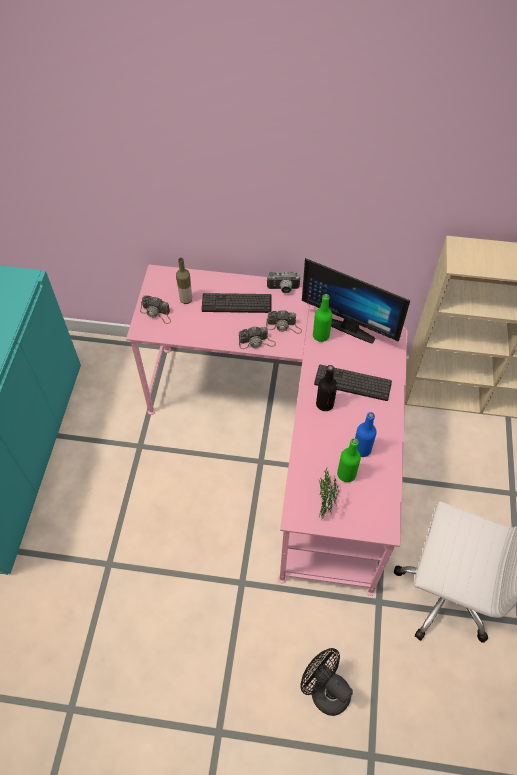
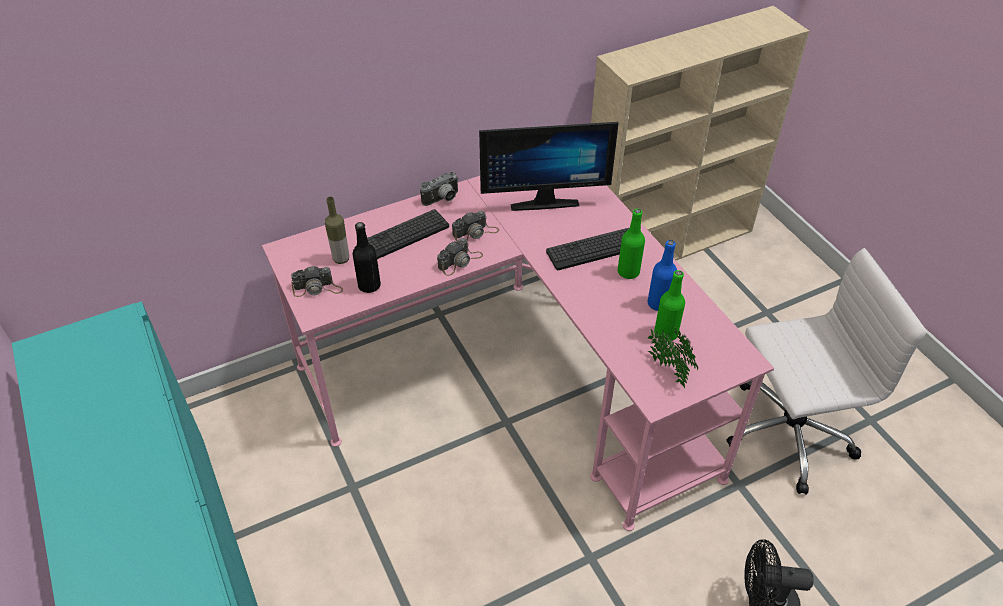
camera: 35 degrees left, 10 degrees down
green bottle [313,294,332,342] -> green bottle moved to [618,209,645,279]
black bottle [316,365,337,411] -> black bottle moved to [353,222,381,293]

